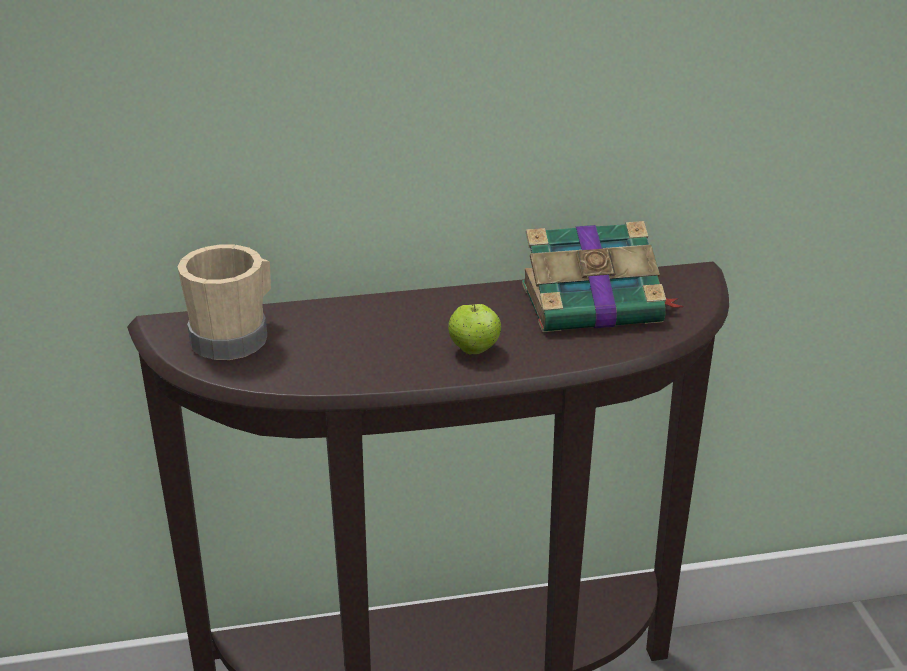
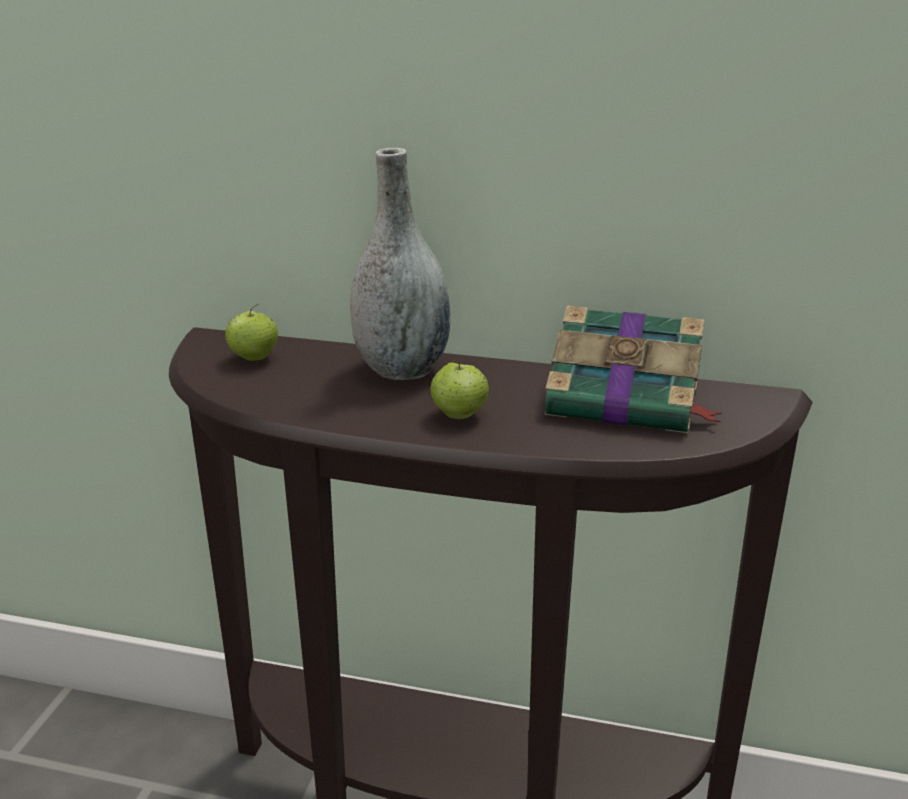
camera: 25 degrees right, 5 degrees down
beige mug [177,244,271,360] -> apple [225,304,278,361]
none -> grey vase [350,148,451,380]

